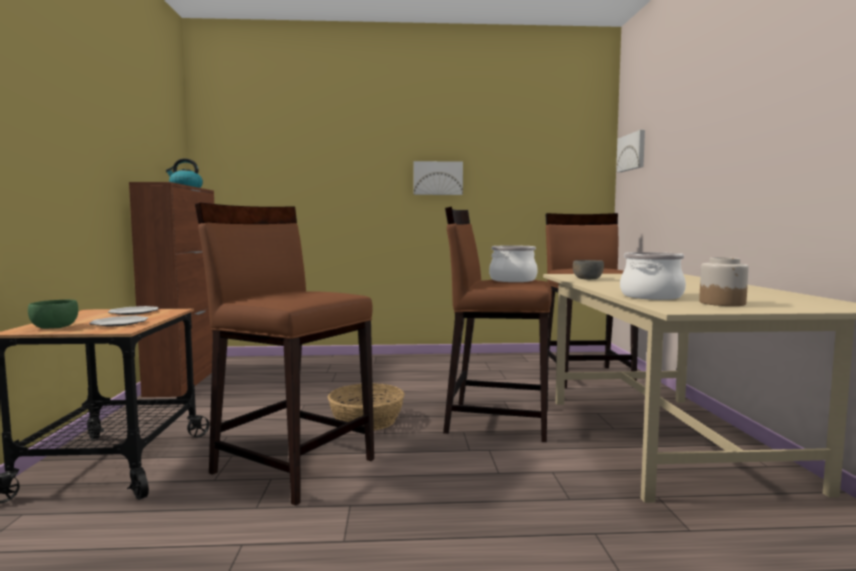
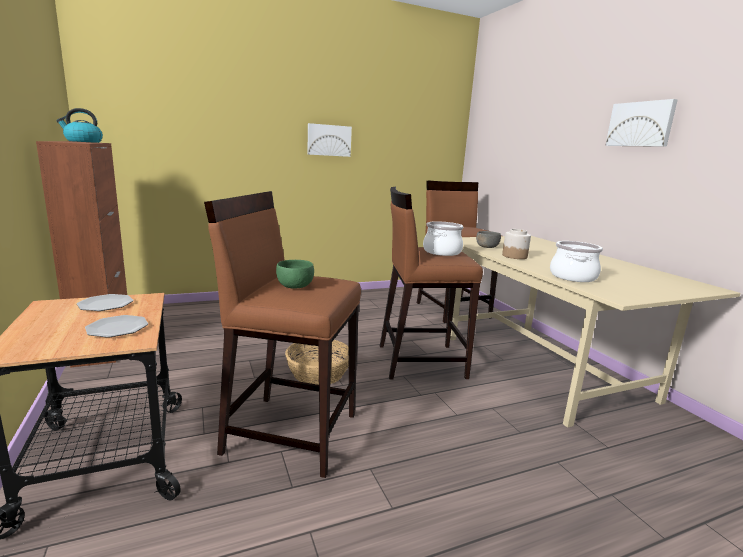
camera: 20 degrees left, 10 degrees up
green bowl [28,300,78,329] -> green bowl moved to [276,260,314,289]
picture [616,130,645,172] -> picture moved to [605,99,678,147]
jar [699,257,749,306] -> jar moved to [502,229,531,259]

